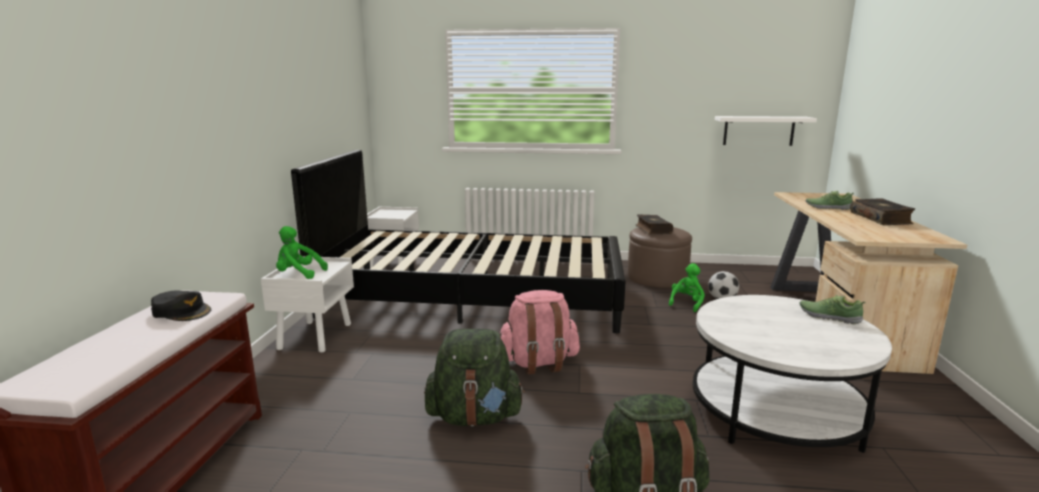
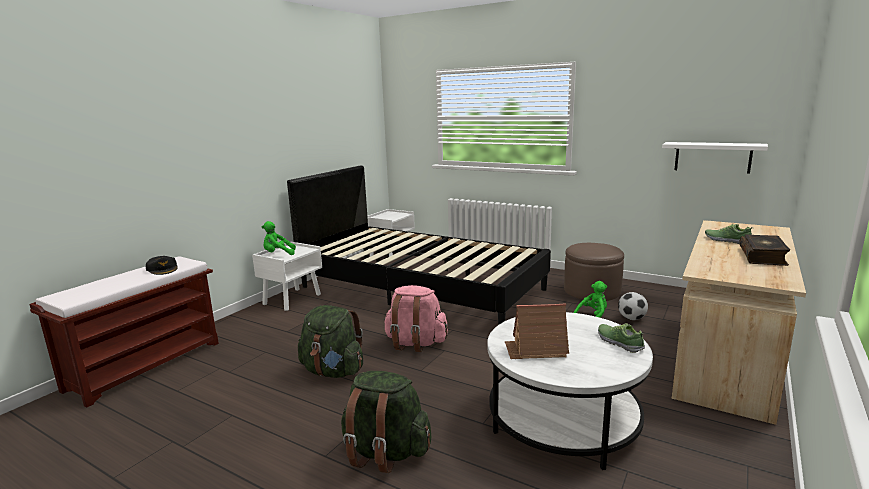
camera: 25 degrees right, 0 degrees up
green plush toy [276,226,328,279] -> green plush toy turned 45 degrees counterclockwise [262,221,296,255]
book [635,214,673,234] -> none
none -> toy house [505,303,569,359]

